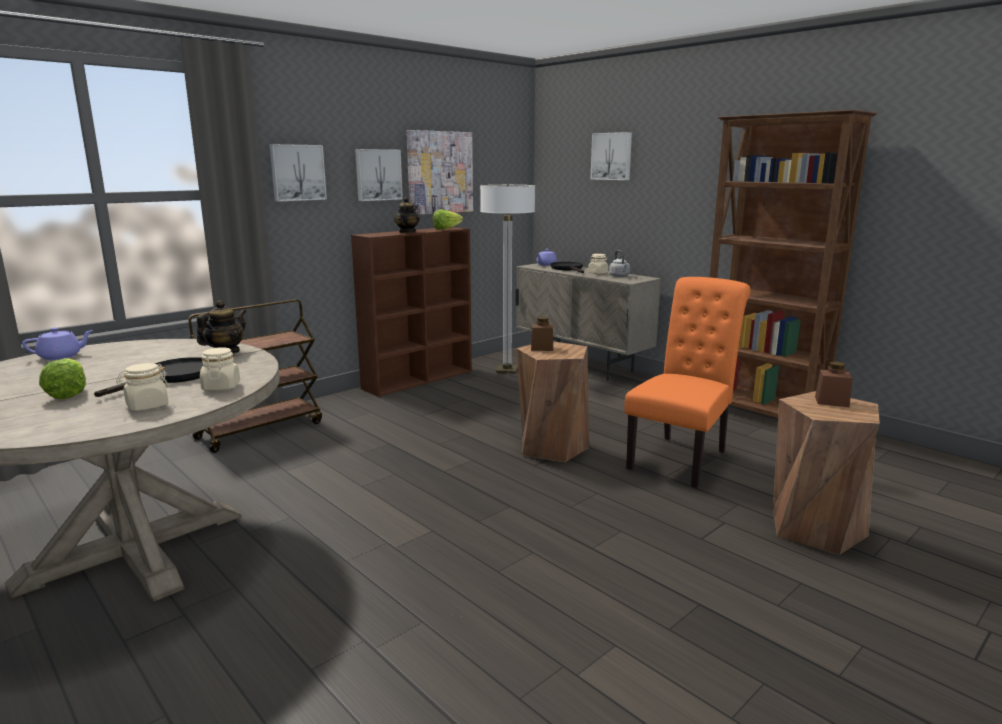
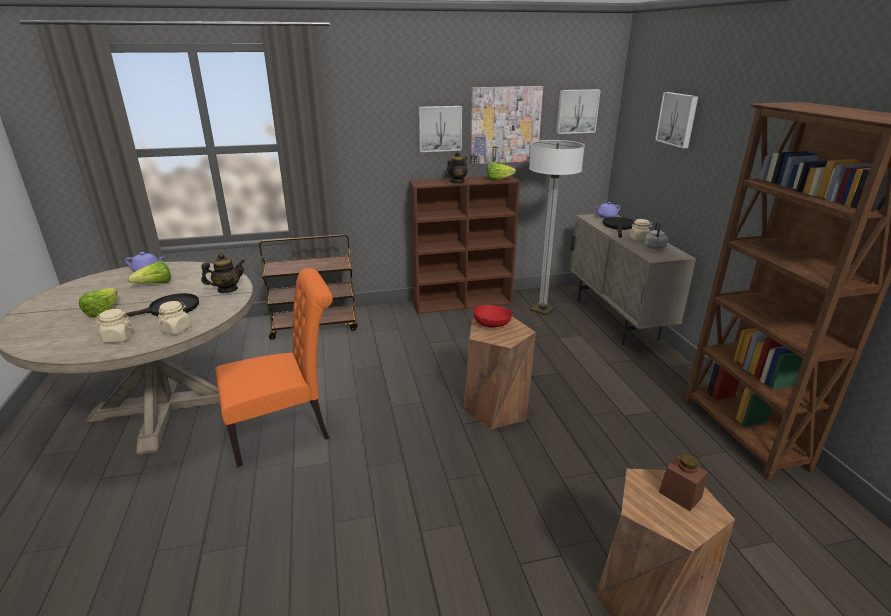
camera: 30 degrees right, 10 degrees up
picture [269,144,327,202] -> picture moved to [556,89,601,134]
brown jar [531,317,553,351] -> red bowl [473,305,513,328]
orange chair [624,277,750,488] -> orange chair moved to [215,268,333,467]
none -> lettuce [128,261,171,284]

